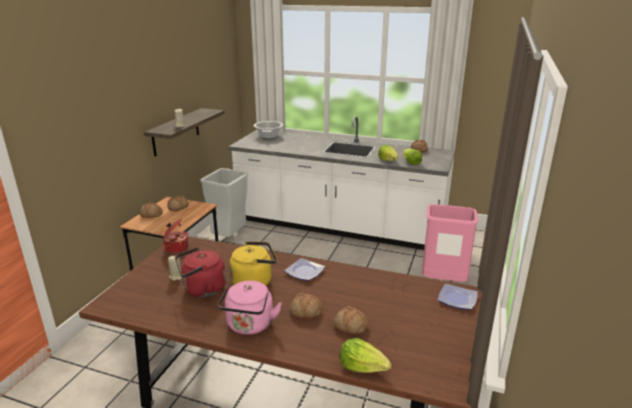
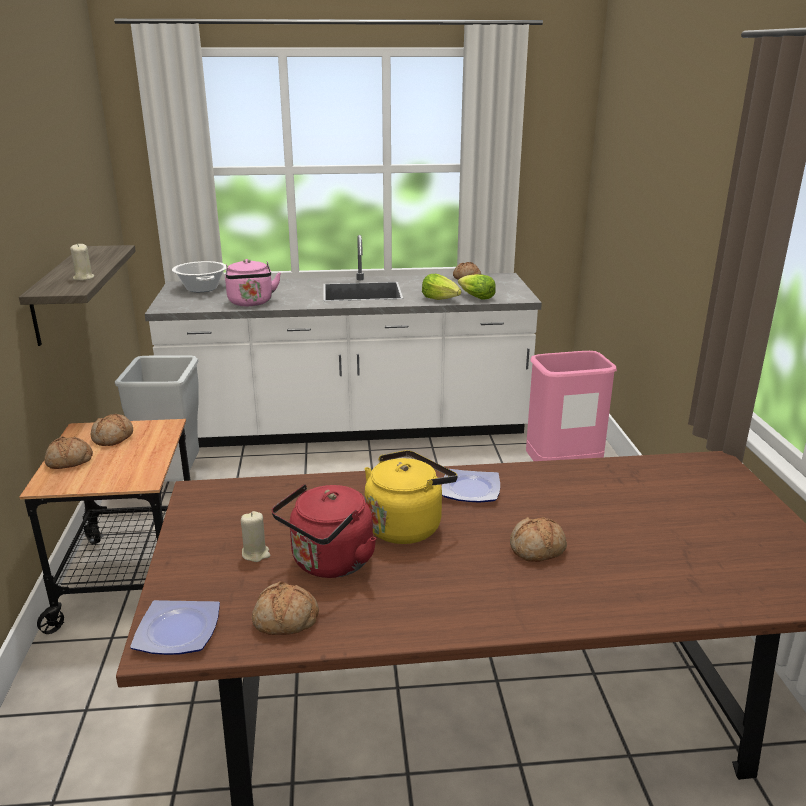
camera: 25 degrees left, 0 degrees up
cooking pot [162,219,189,253] -> none
pink kettle [218,281,282,335] -> pink kettle moved to [225,259,281,306]
bread [334,306,368,334] -> bread moved to [252,581,319,635]
lettuce [339,338,392,373] -> none
plate [438,284,478,310] -> plate moved to [130,600,220,655]

